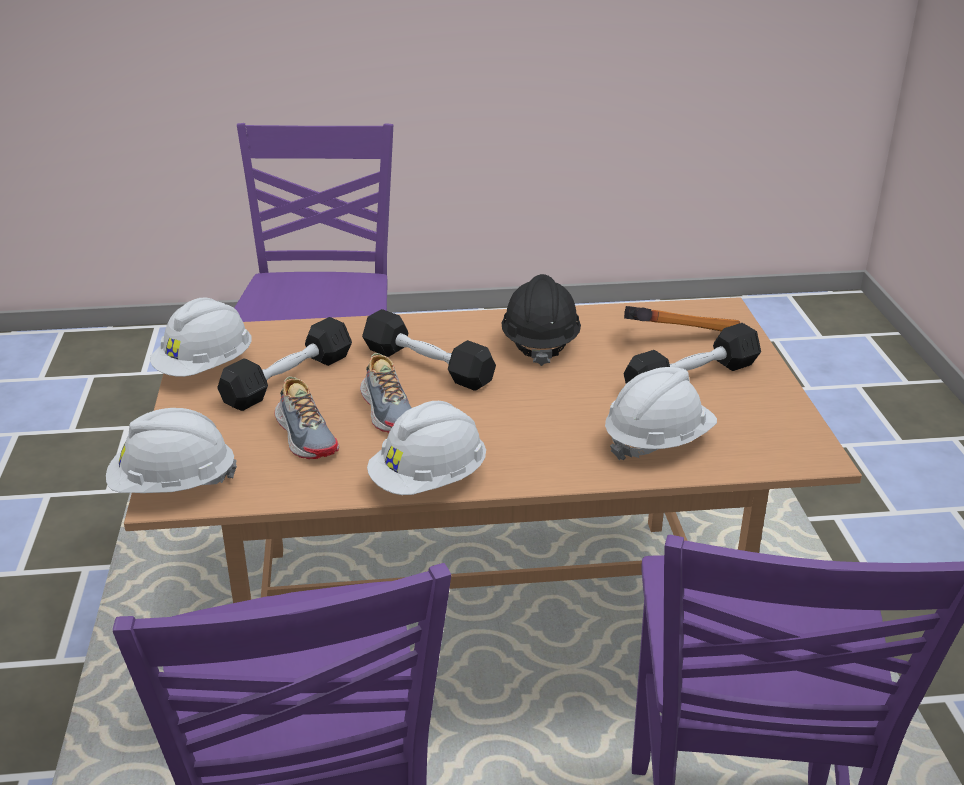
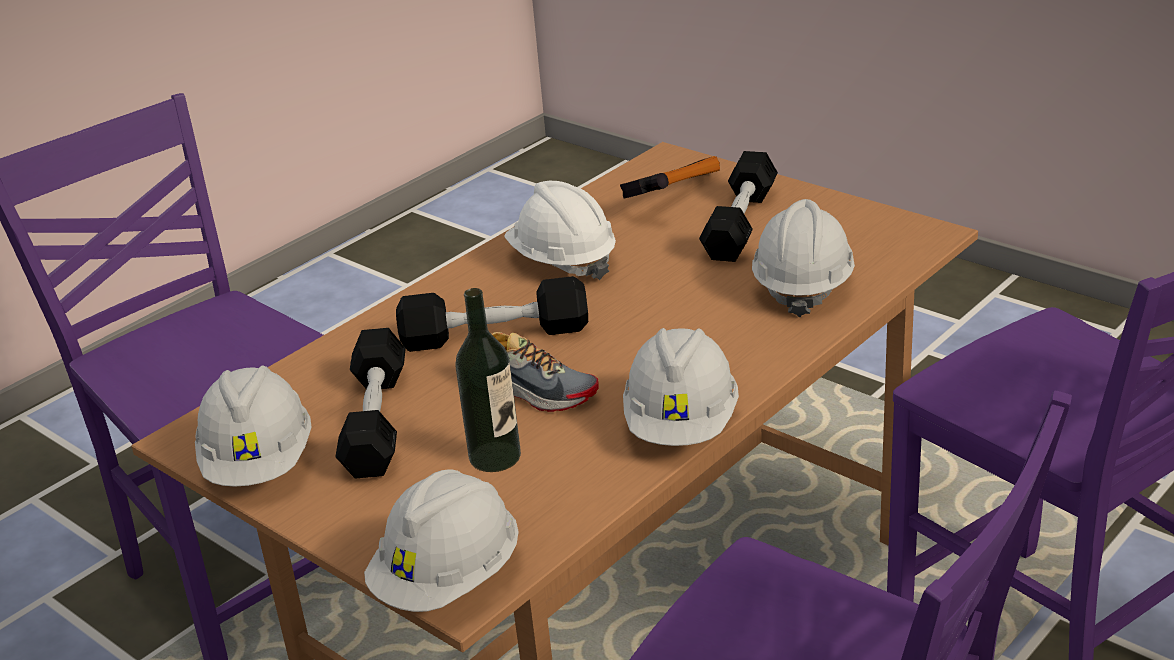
camera: 40 degrees left, 0 degrees up
shoe [275,377,339,459] -> bottle [455,288,521,472]
black hard hat [501,274,581,366] -> white hard hat [504,181,616,280]

